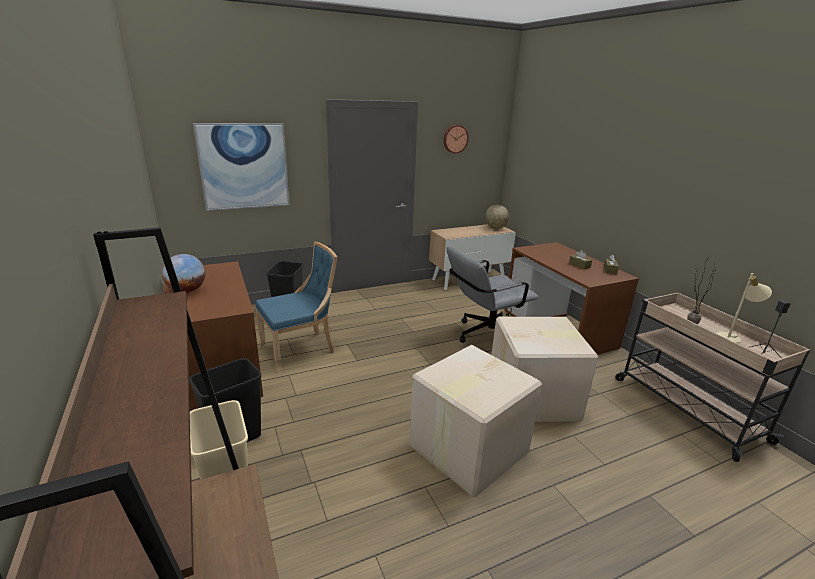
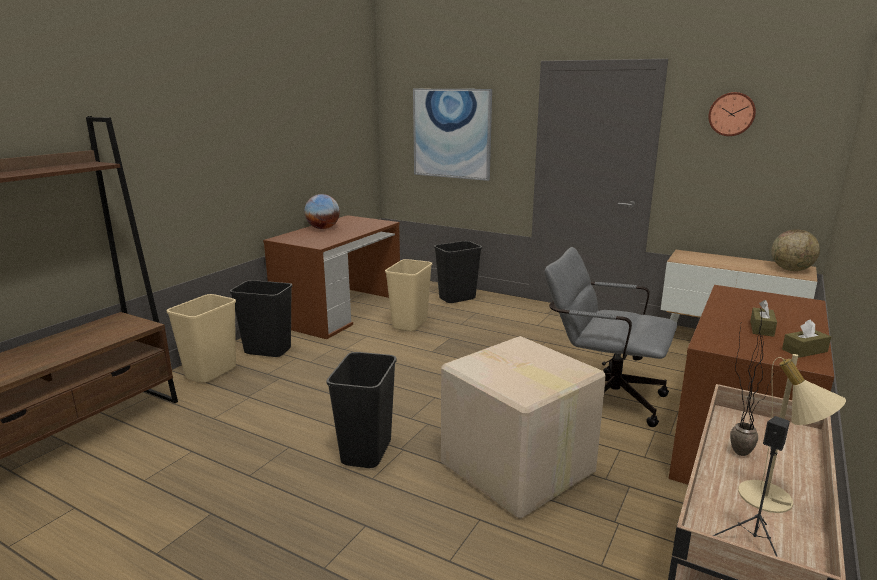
camera: 55 degrees right, 5 degrees down
blue chair [255,242,337,372] -> beige trash can [385,259,432,331]
cardboard box [409,345,542,497] -> black trash can [327,352,397,468]

